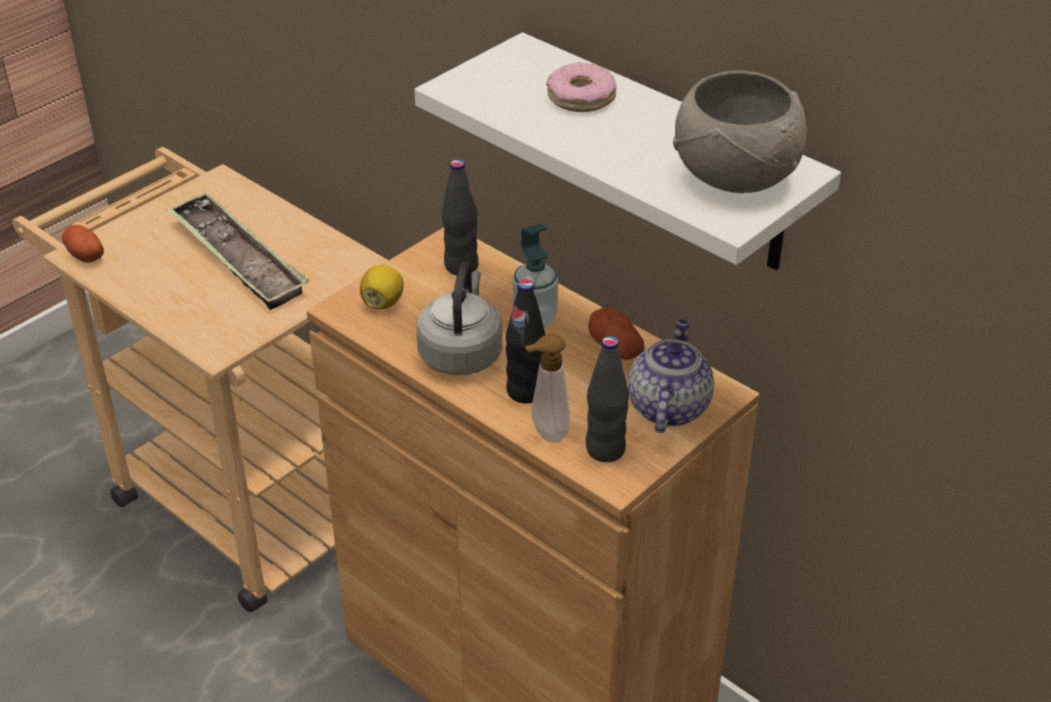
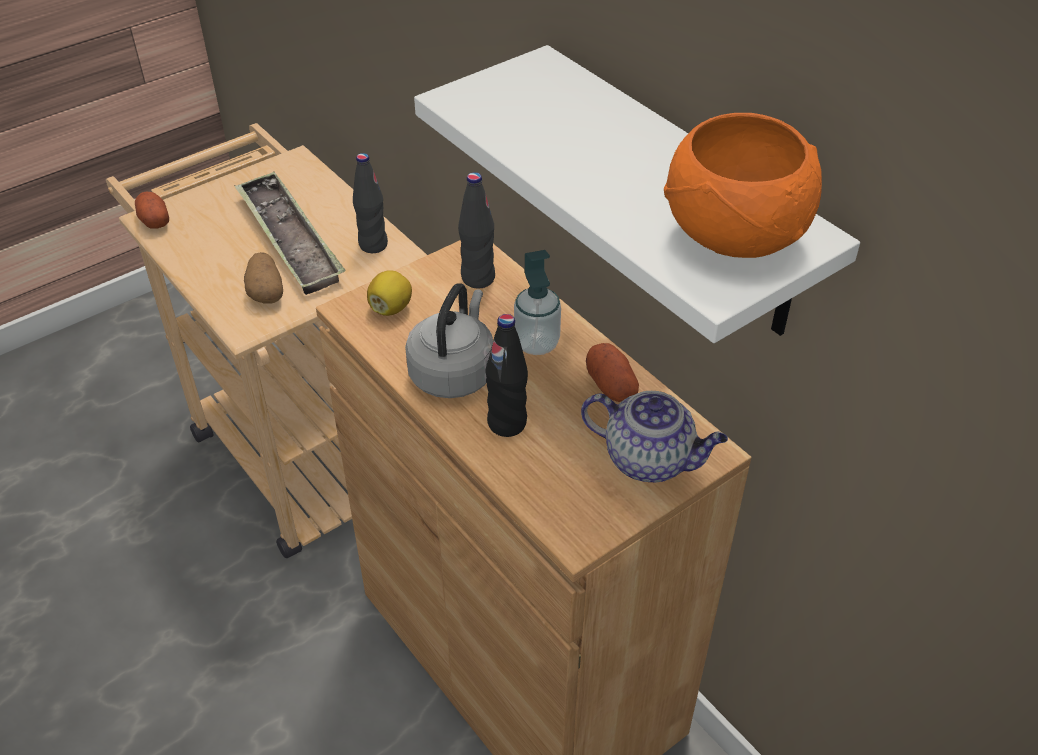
camera: 10 degrees right, 5 degrees up
soap dispenser [525,334,570,443] -> none
donut [546,62,617,112] -> none
black bottle [586,336,629,462] -> black bottle moved to [353,153,388,253]
teapot [628,319,714,433] -> teapot turned 90 degrees clockwise [581,391,728,482]
grey bowl [673,70,807,193] -> orange bowl [664,113,822,258]
none -> potato [244,252,283,304]

